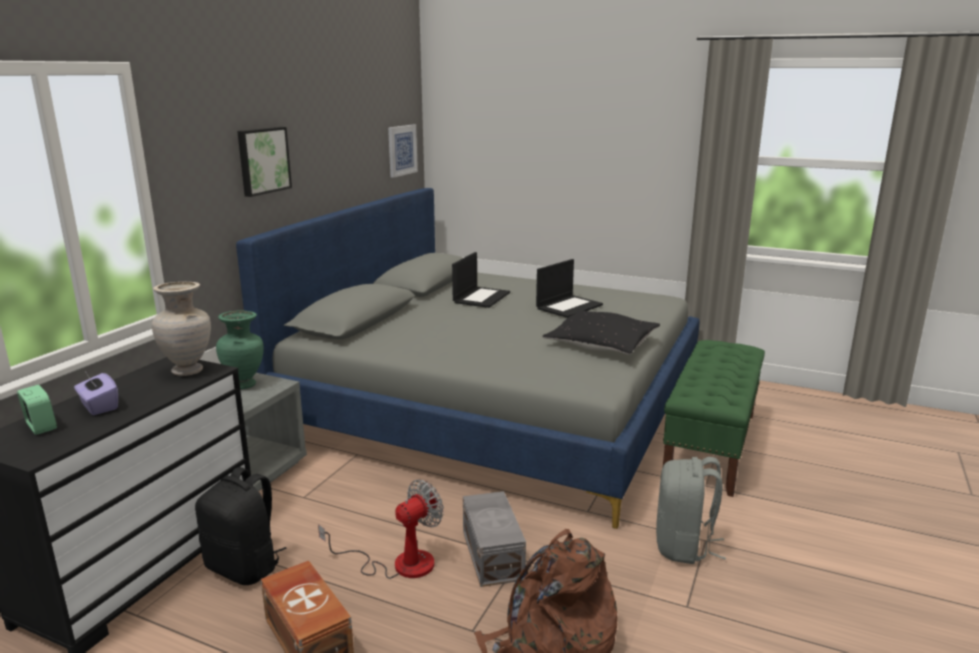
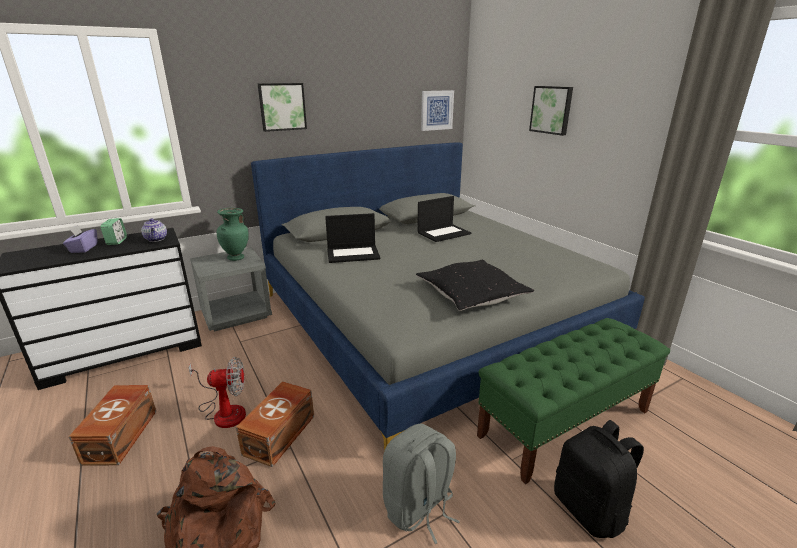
camera: 35 degrees right, 5 degrees up
alarm clock [17,385,57,435] -> alarm clock moved to [101,218,127,245]
beige vase [152,282,211,376] -> teapot [141,218,167,242]
black backpack [195,467,287,585] -> black backpack moved to [554,420,644,538]
grey storage box [463,491,526,587] -> brown storage box [236,381,314,467]
laptop [536,259,603,318] -> laptop moved to [325,213,380,263]
none -> picture [529,86,573,136]

